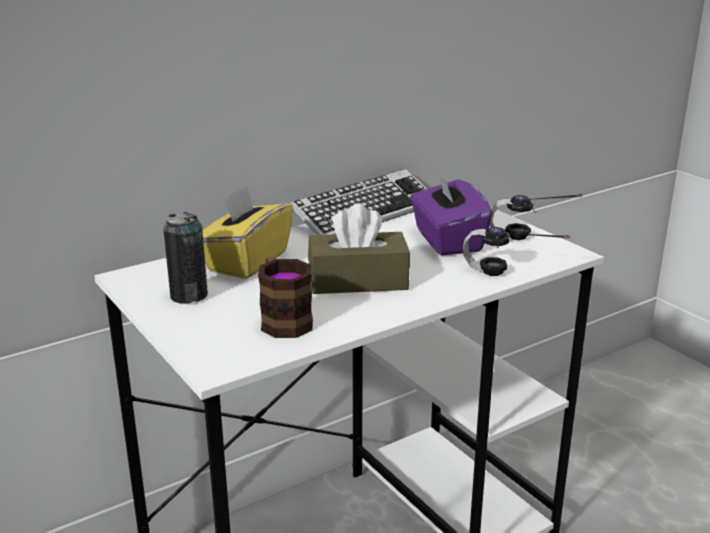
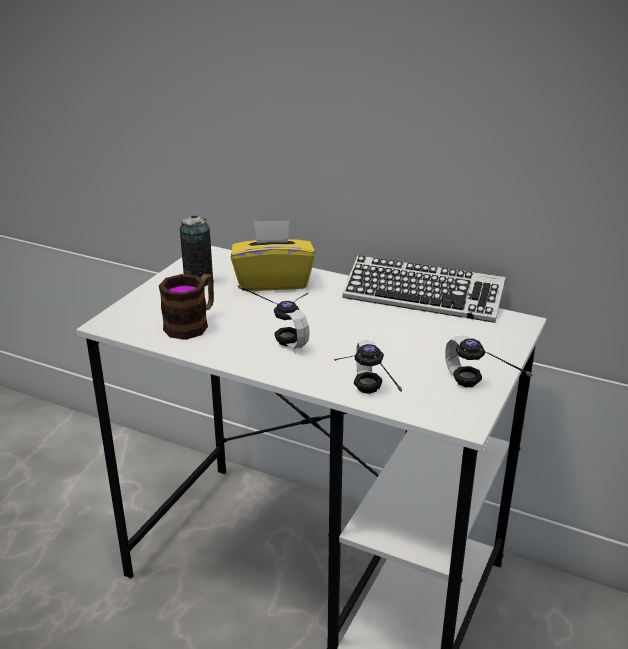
camera: 60 degrees right, 5 degrees up
brown tissue box [308,203,410,294] -> headphones [238,285,309,349]
purple tissue box [410,171,492,256] -> none

